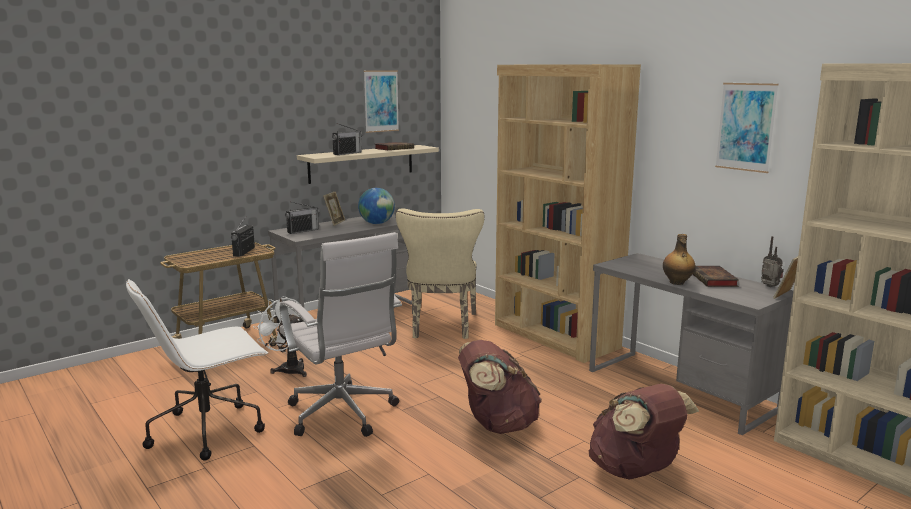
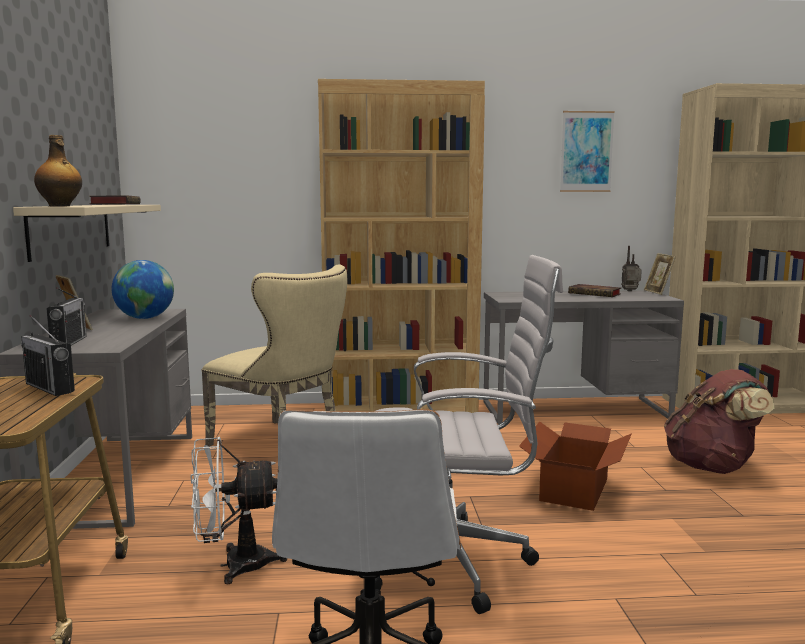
camera: 55 degrees left, 5 degrees down
radio [332,123,362,155] -> none
picture [364,70,399,133] -> none
brown backpack [458,340,542,434] -> cardboard box [519,422,632,511]
bottle [663,234,695,285] -> bottle moved to [34,135,82,206]

